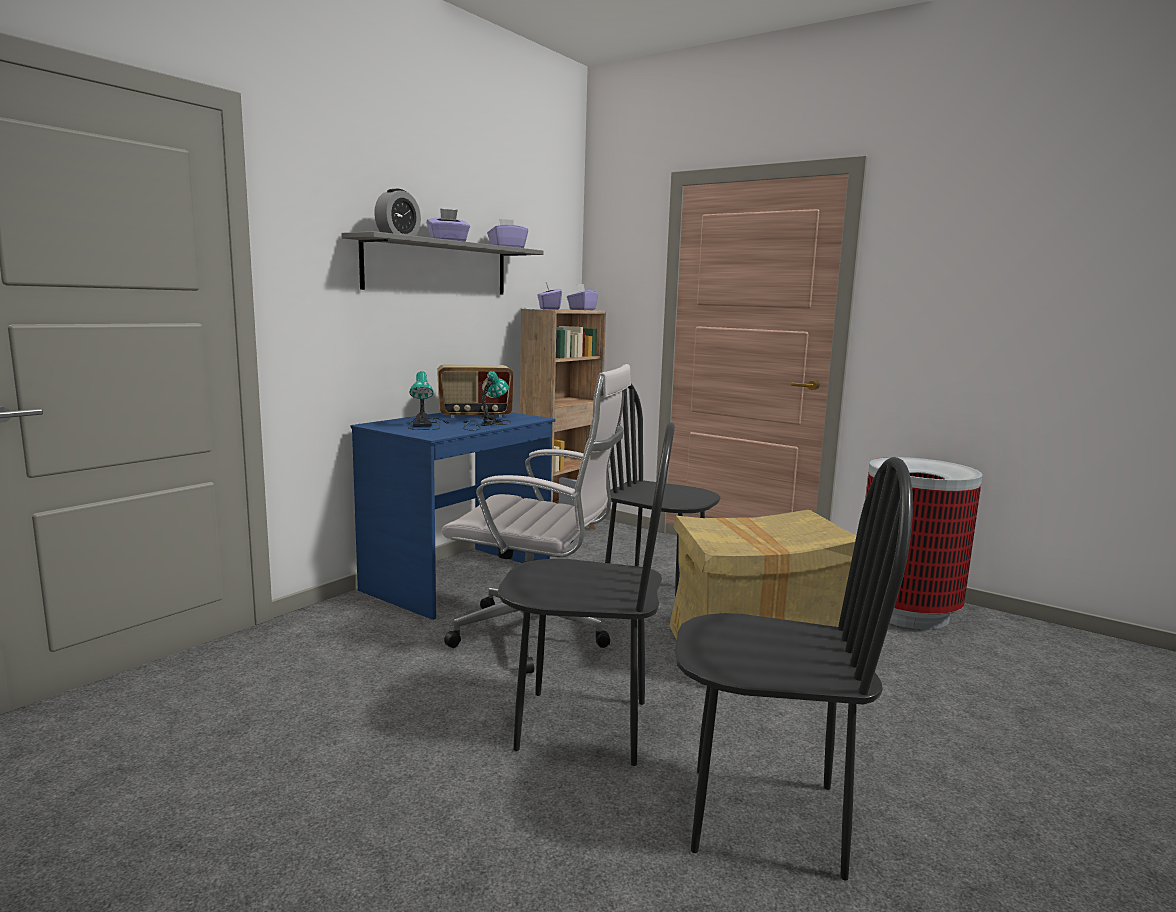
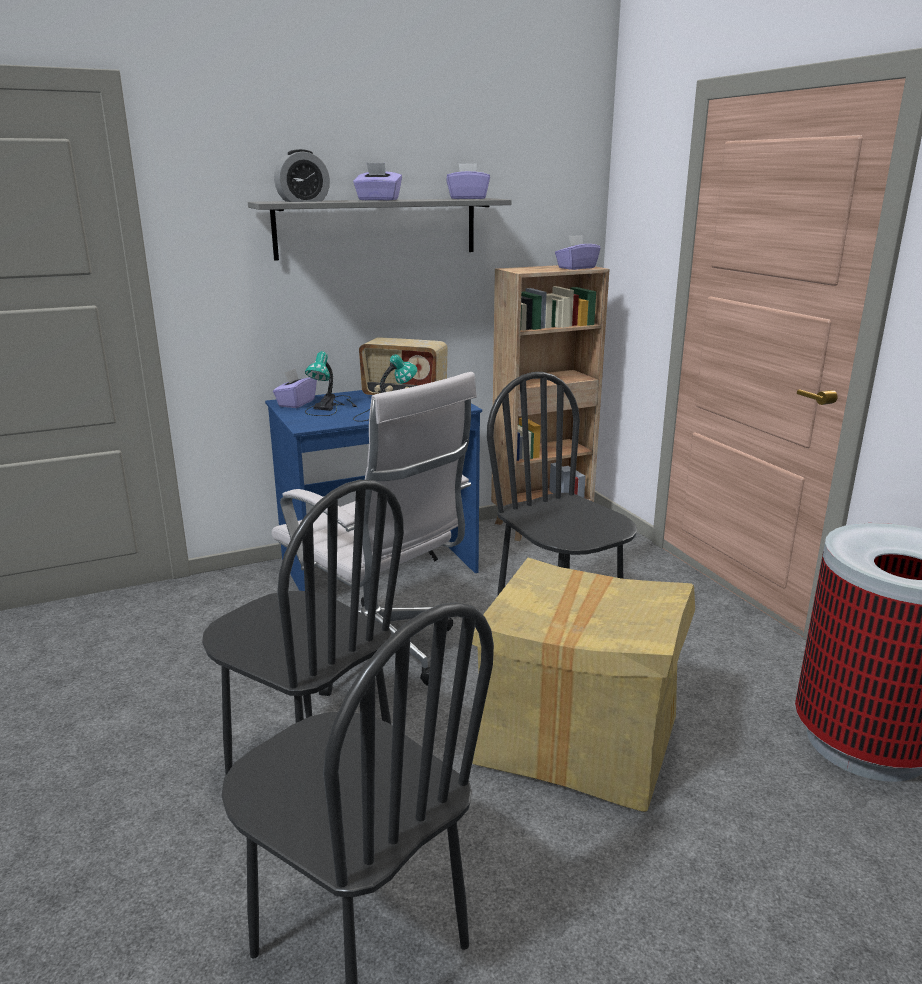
camera: 30 degrees right, 10 degrees up
purple tissue box [537,282,562,310] -> purple tissue box moved to [273,369,317,408]

